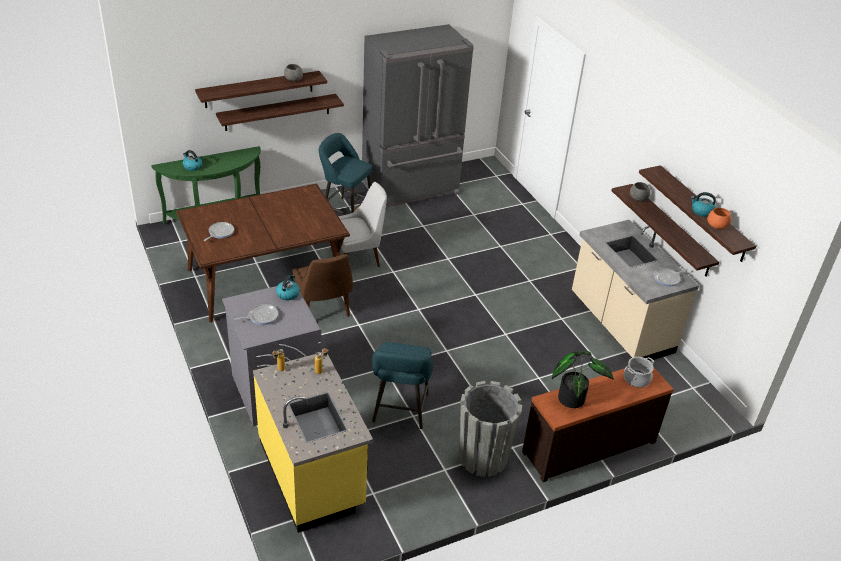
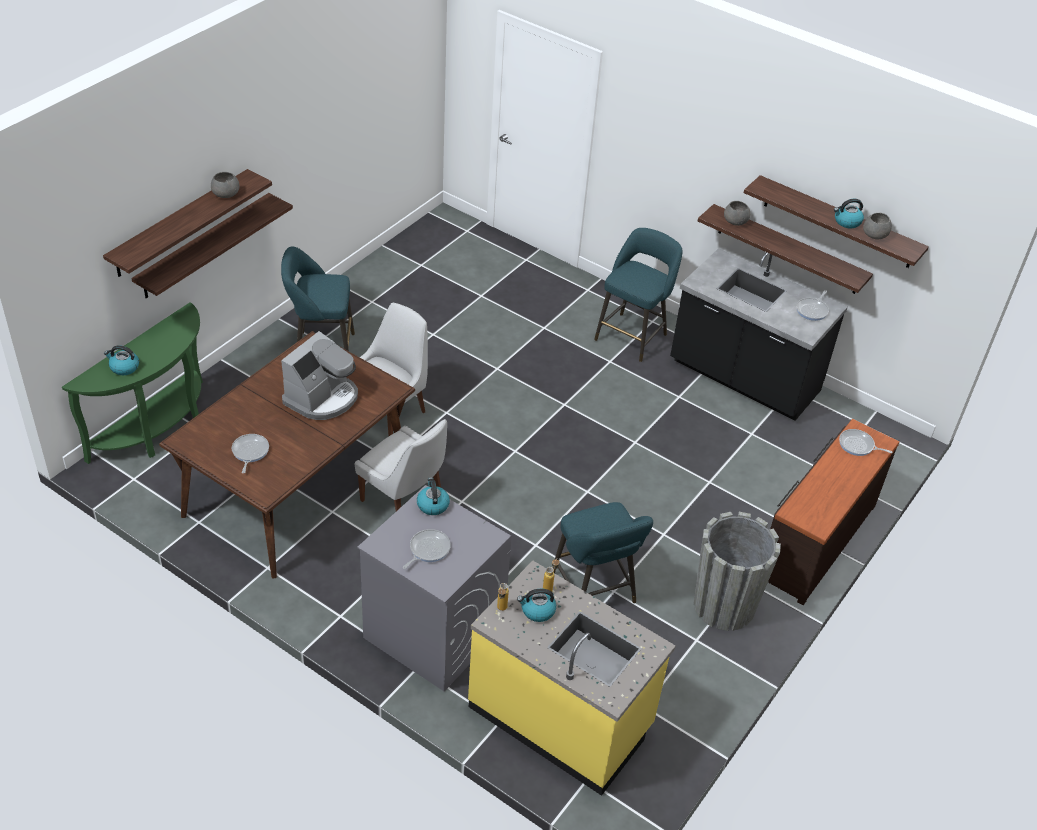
camera: 30 degrees left, 5 degrees up
brown chair [292,254,353,317] -> white chair [355,419,447,511]
grey fridge [362,24,474,210] -> none
potted plant [552,351,614,408] -> none
beige counter [572,220,699,361] -> black counter [670,248,847,421]
cooking pot [624,357,654,388] -> frying pan [839,429,892,456]
orange bowl [707,208,731,229] -> grey bowl [863,213,892,240]
none -> coffee machine [281,331,358,420]
none -> kettle [517,589,556,622]
none -> turquoise stool [594,228,683,362]

